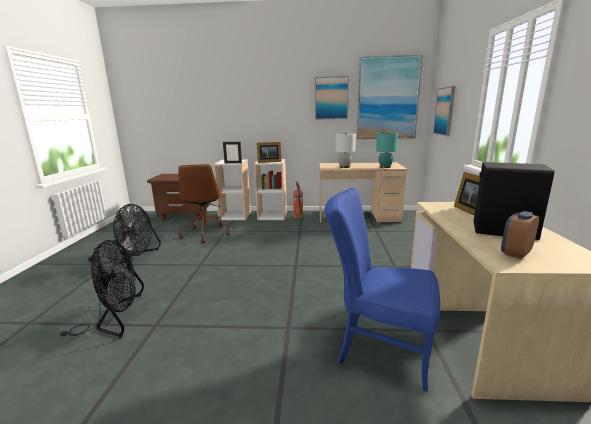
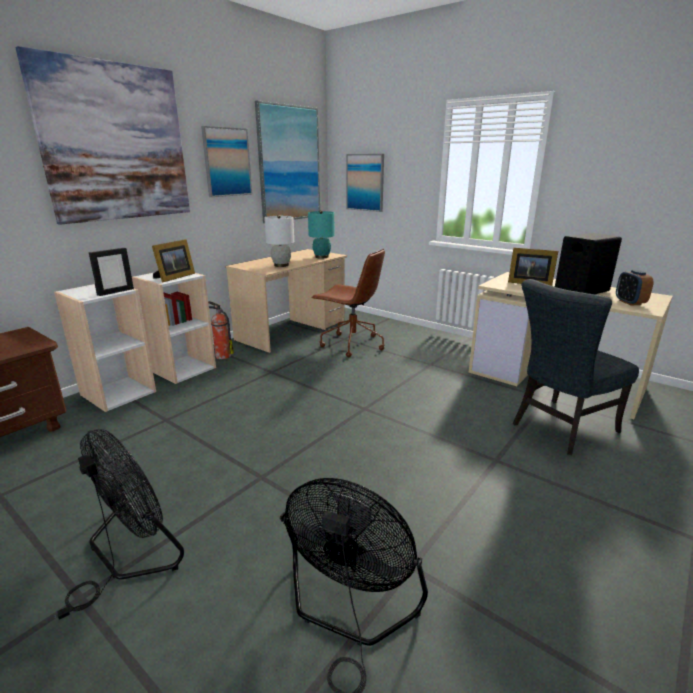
camera: 55 degrees left, 5 degrees up
brown office chair [178,164,230,243] -> brown office chair moved to [311,249,385,357]
blue chair [325,188,440,392] -> grey chair [513,279,639,455]
none -> picture [15,46,190,225]

